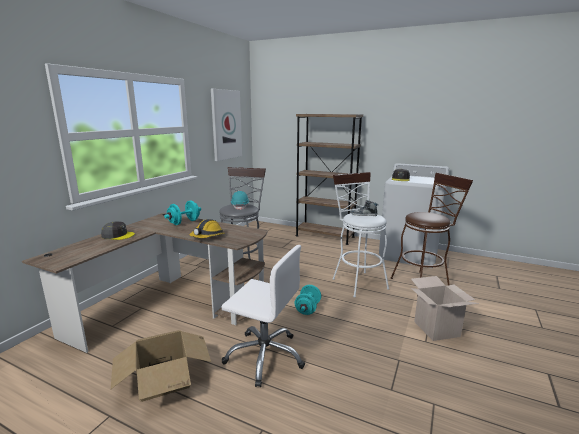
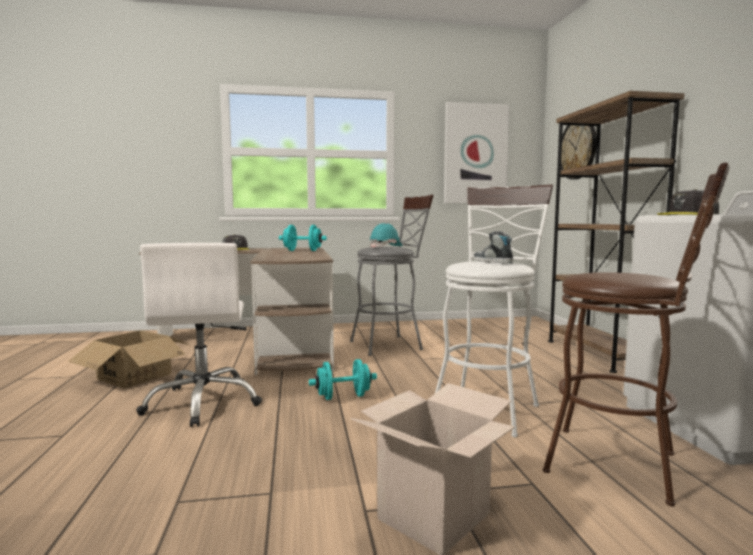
camera: 55 degrees right, 10 degrees down
hard hat [190,219,225,238] -> none
none -> wall clock [561,125,597,180]

